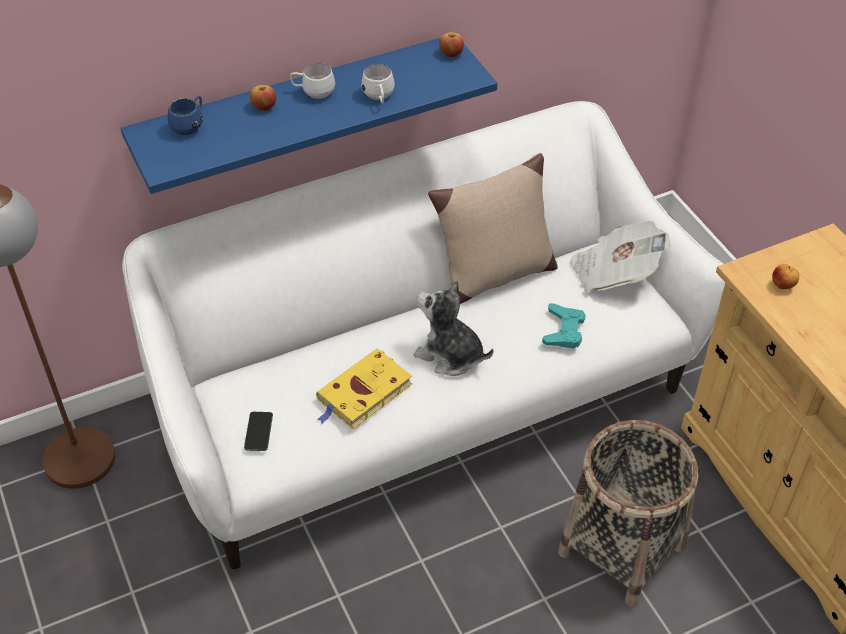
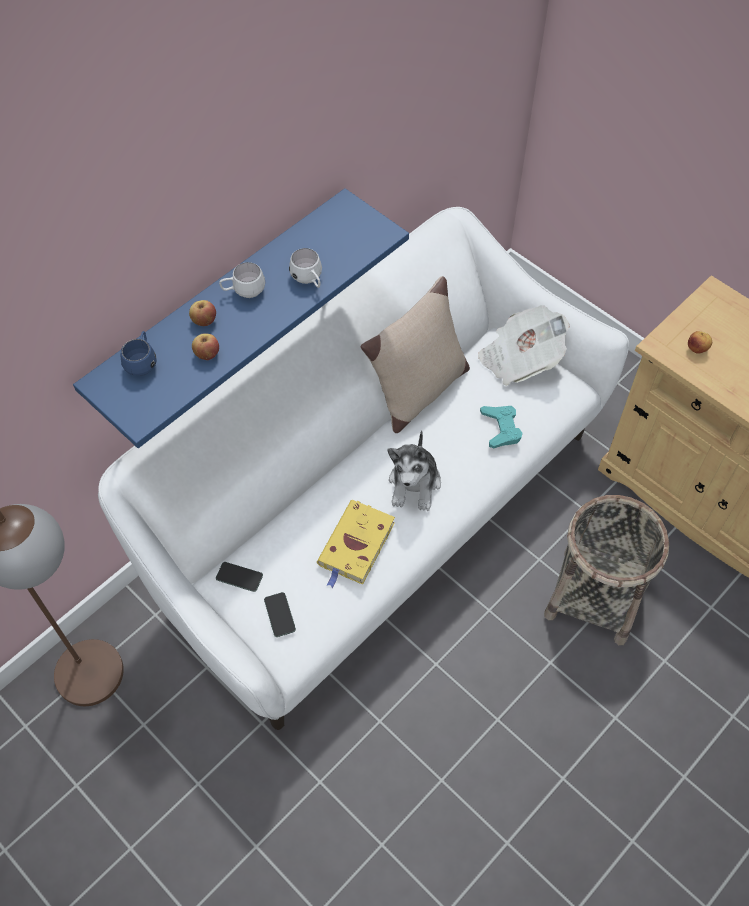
camera: 20 degrees left, 10 degrees up
plush toy [414,280,494,376] -> plush toy turned 90 degrees counterclockwise [387,430,441,511]
apple [439,32,464,58] -> apple moved to [192,334,219,360]
none -> phone [216,562,263,592]

